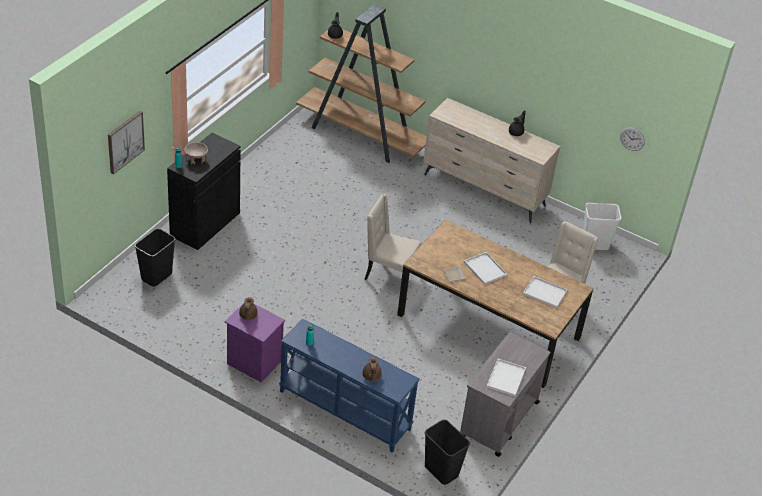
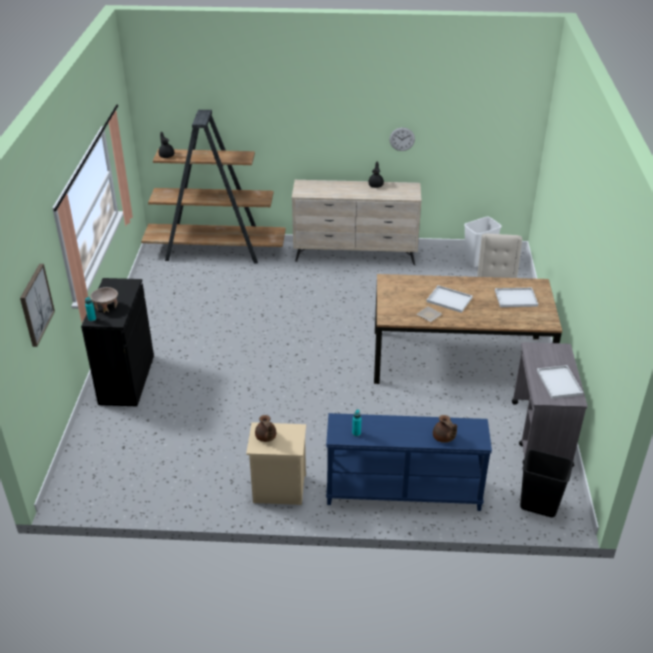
camera: 25 degrees left, 5 degrees down
black trash can [135,228,176,287] -> none
purple nightstand [225,302,285,382] -> beige nightstand [246,422,306,505]
beige chair [364,194,422,280] -> none
wall clock [620,128,645,151] -> wall clock moved to [389,127,415,151]

